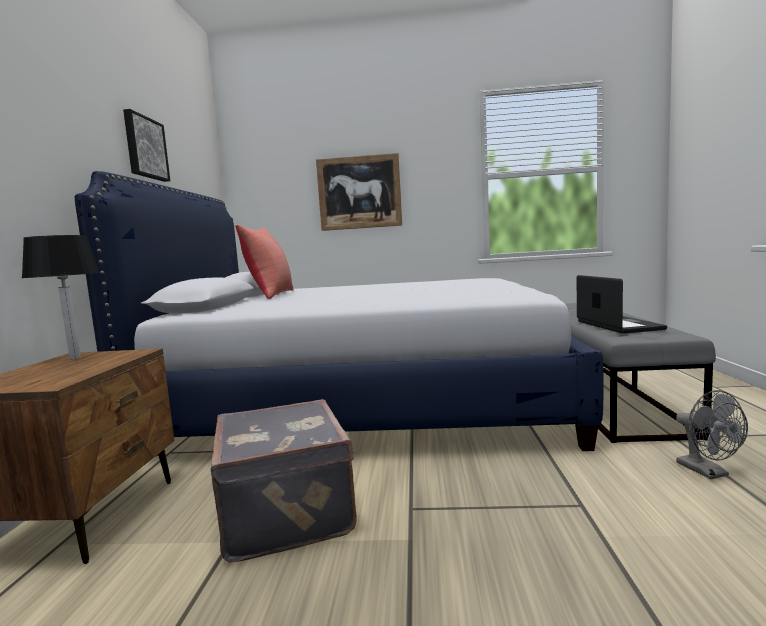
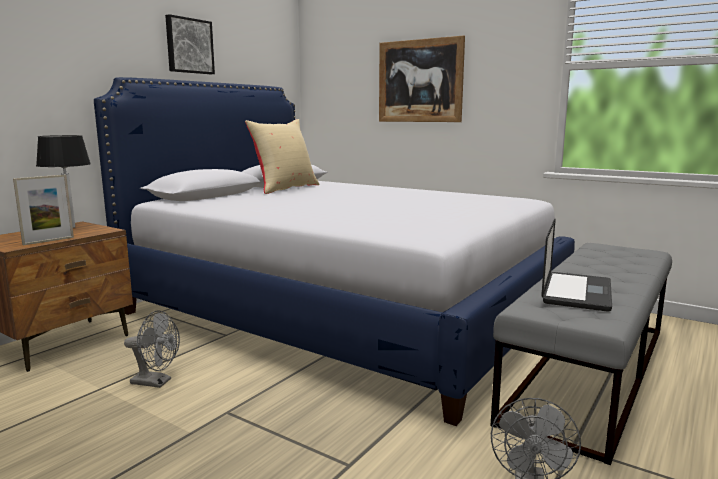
camera: 30 degrees right, 5 degrees up
grey suitcase [211,399,357,563] -> grey fan [124,310,180,388]
red pillow [236,224,294,299] -> beige pillow [245,119,319,194]
none -> picture frame [13,175,74,245]

